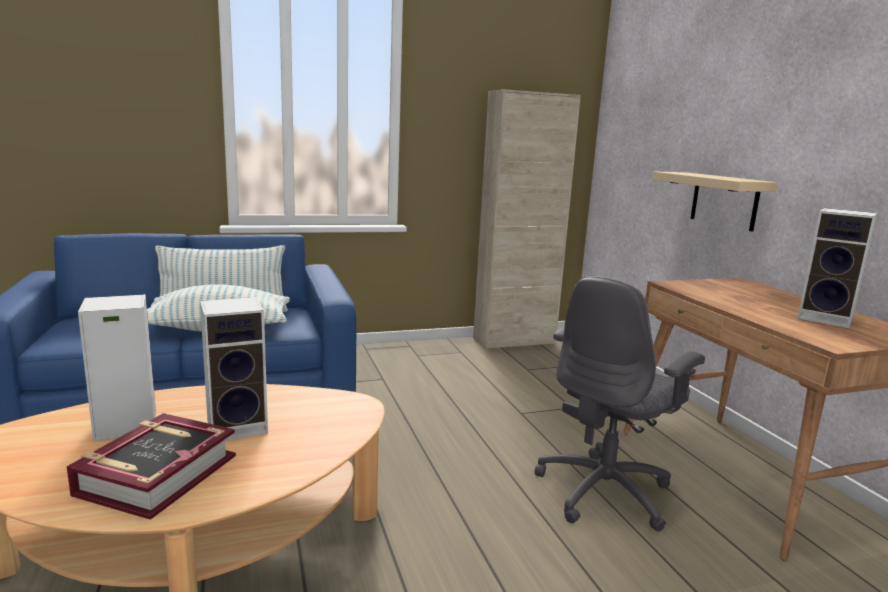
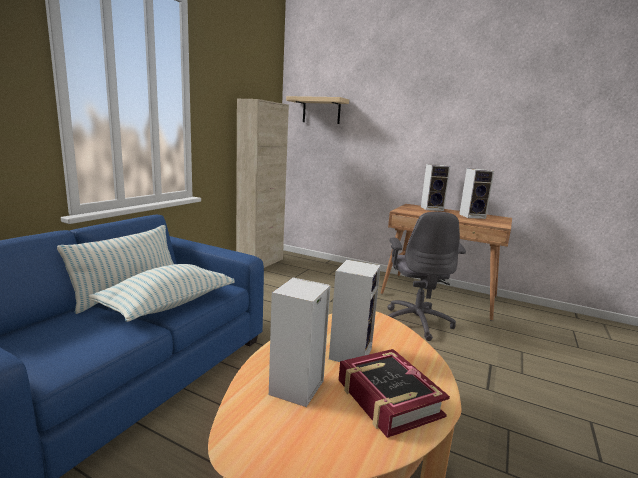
camera: 45 degrees left, 0 degrees up
beige shelf [653,171,778,232] -> beige shelf moved to [286,96,349,124]
none -> speaker [421,164,450,211]

